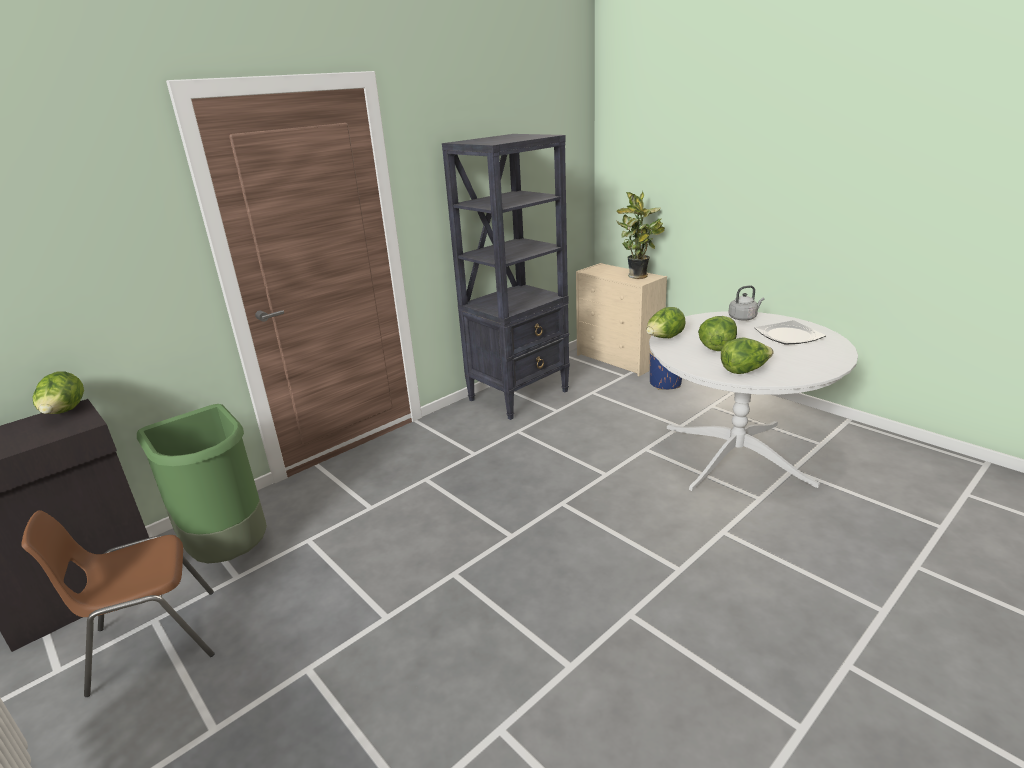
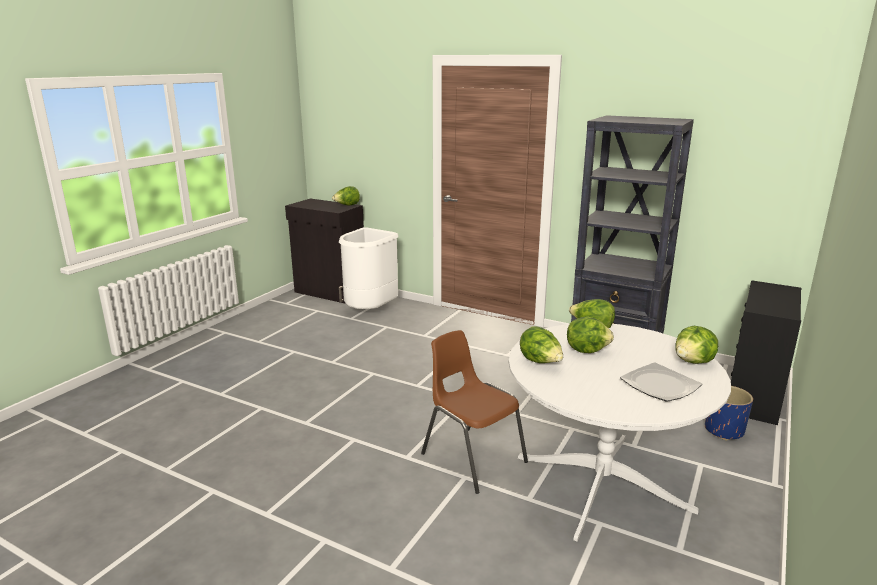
camera: 70 degrees right, 5 degrees down
brown chair [21,510,215,697] -> brown chair moved to [421,330,528,494]
green trash can [137,404,267,563] -> white trash can [339,227,399,309]
beige dresser [576,263,667,376] -> black dresser [731,280,802,425]
potted plant [616,191,665,279] -> none
grey kettle [728,285,764,321] -> lettuce [676,326,718,364]

